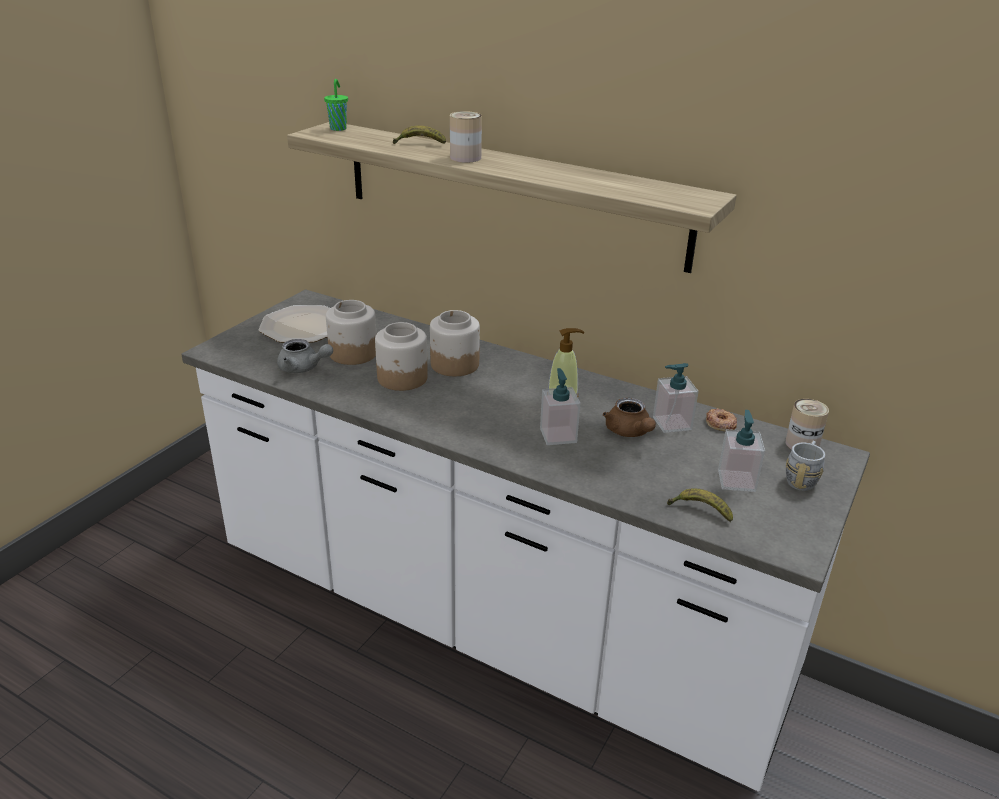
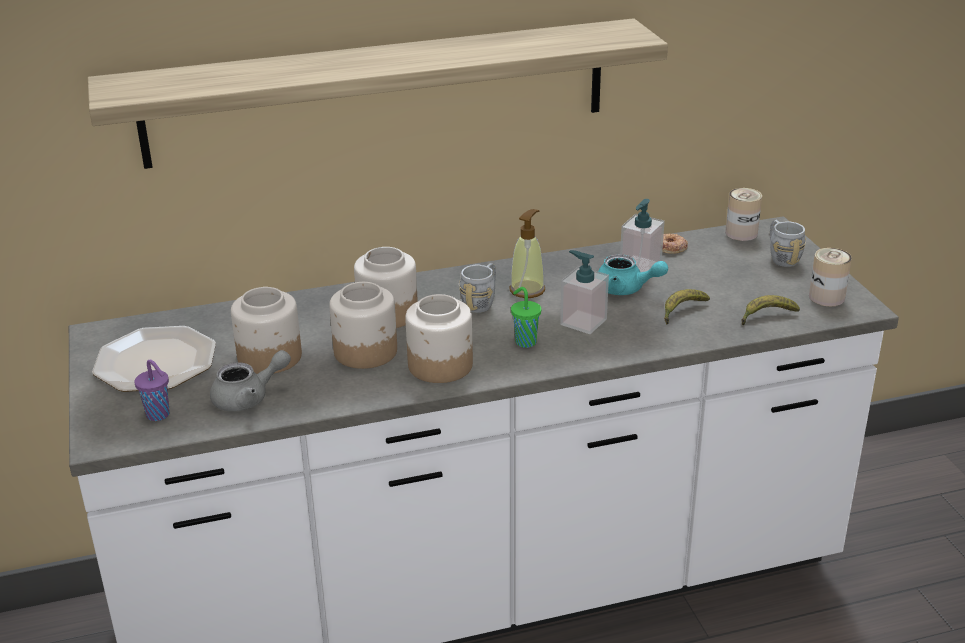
camera: 45 degrees left, 0 degrees up
green cup [324,79,348,131] -> green cup moved to [511,287,541,348]
banana [393,126,446,144] -> banana moved to [664,289,710,325]
can [450,111,482,163] -> can moved to [809,248,852,306]
brown teapot [603,398,656,437] -> turquoise teapot [598,254,668,295]
soap dispenser [718,410,765,492] -> none
none -> purple cup [134,359,170,421]
none -> jar [405,294,473,383]
none -> grey mug [459,263,496,313]

